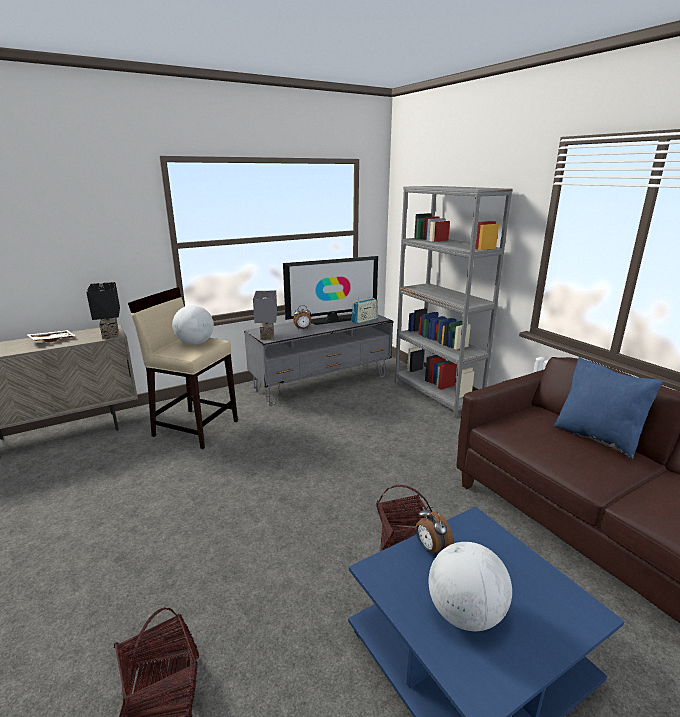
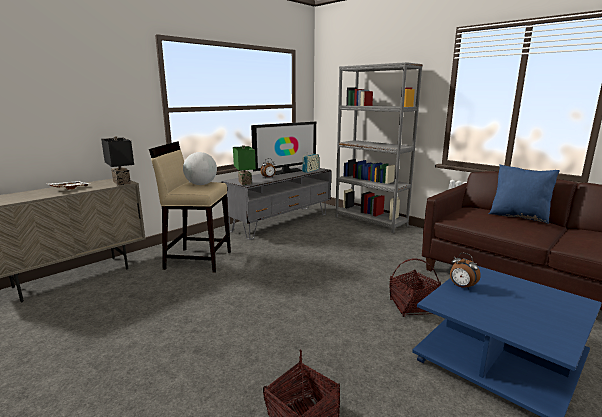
camera: 15 degrees left, 5 degrees down
grey table lamp [253,290,277,340] -> green table lamp [233,145,256,185]
globe [428,542,512,631] -> none

